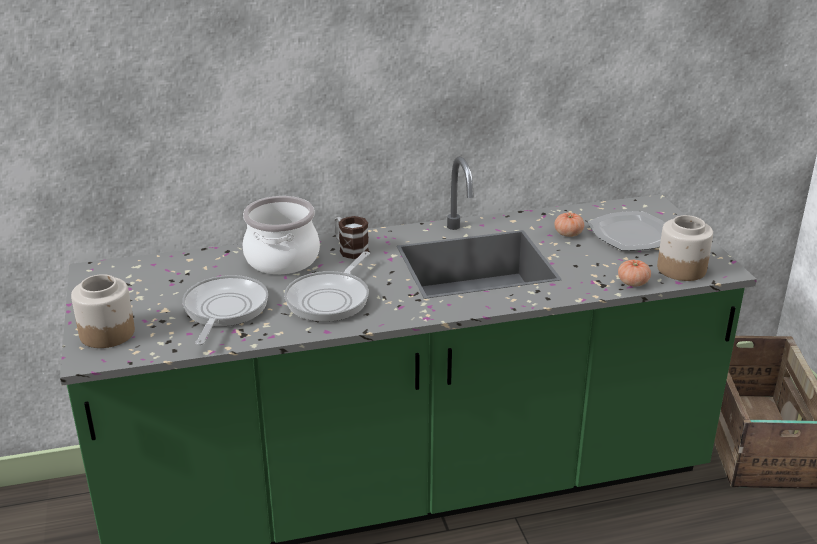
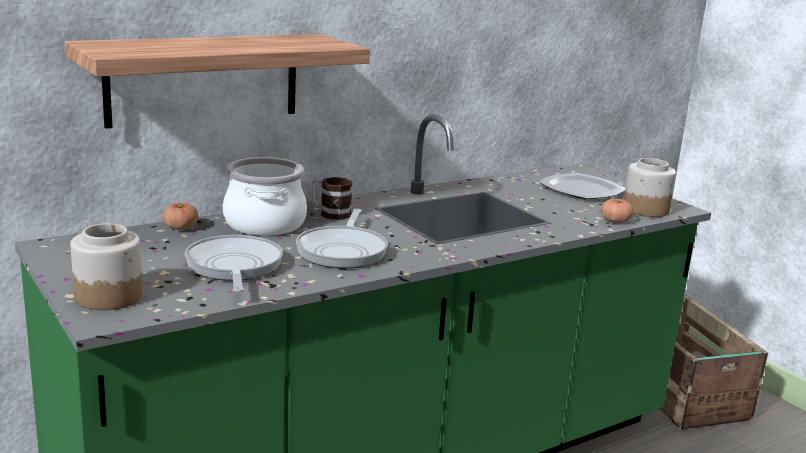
camera: 20 degrees left, 10 degrees down
tomato [554,213,584,237] -> tomato moved to [163,203,198,230]
none -> shelf [65,34,370,129]

